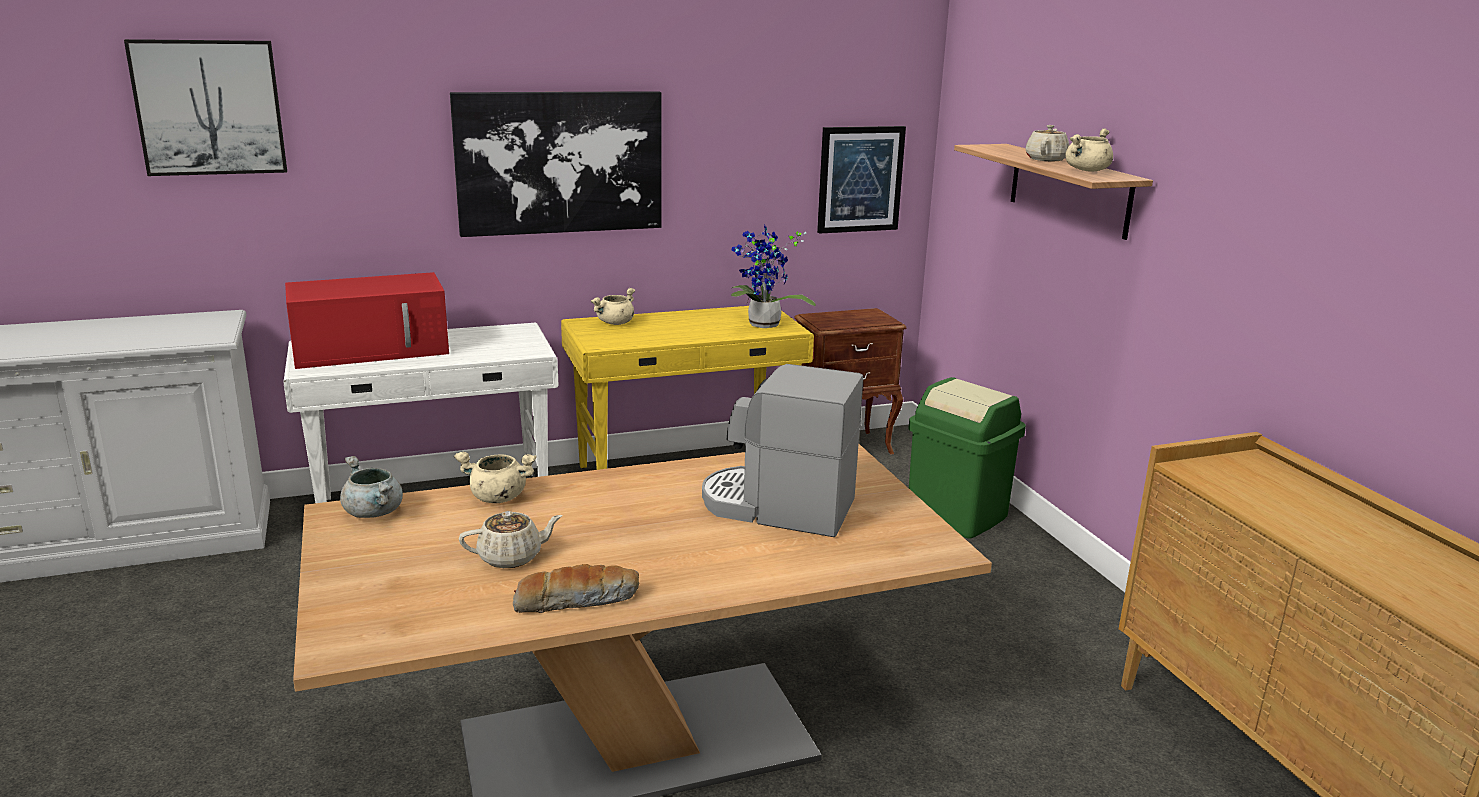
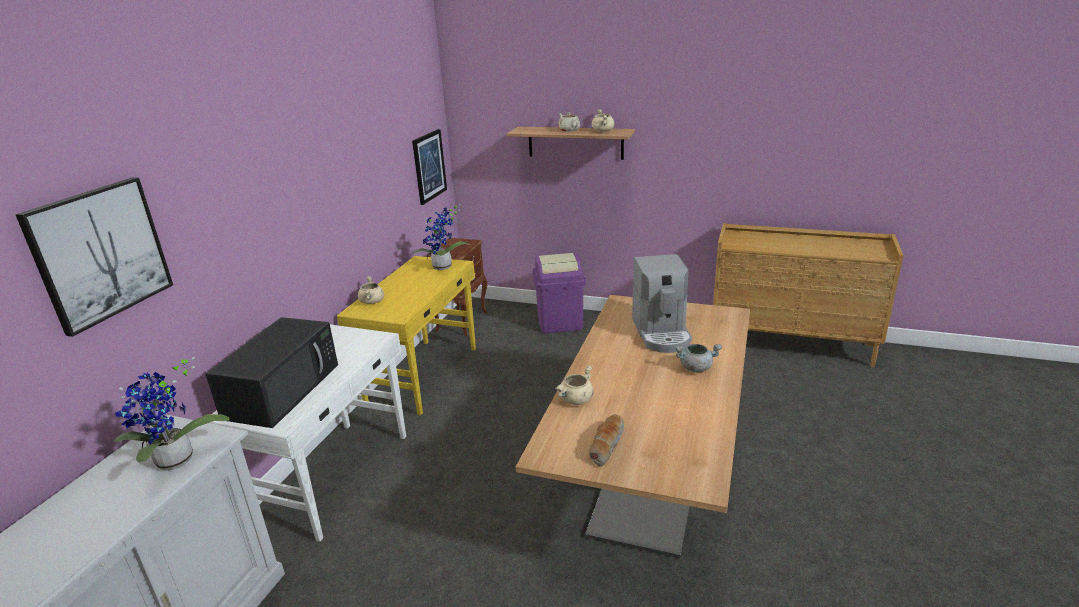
camera: 50 degrees left, 5 degrees up
red microwave [285,272,449,369] -> black microwave [205,317,338,428]
grey cooking pot [340,456,403,518] -> grey cooking pot moved to [675,344,722,372]
picture [450,91,661,237] -> none
beige teapot [459,511,563,568] -> none
bread [513,564,639,613] -> bread moved to [589,414,624,467]
coffee machine [702,364,863,537] -> coffee machine turned 60 degrees counterclockwise [632,254,692,353]
green trash can [908,377,1026,539] -> purple trash can [532,252,586,333]
none -> potted plant [113,357,230,471]

